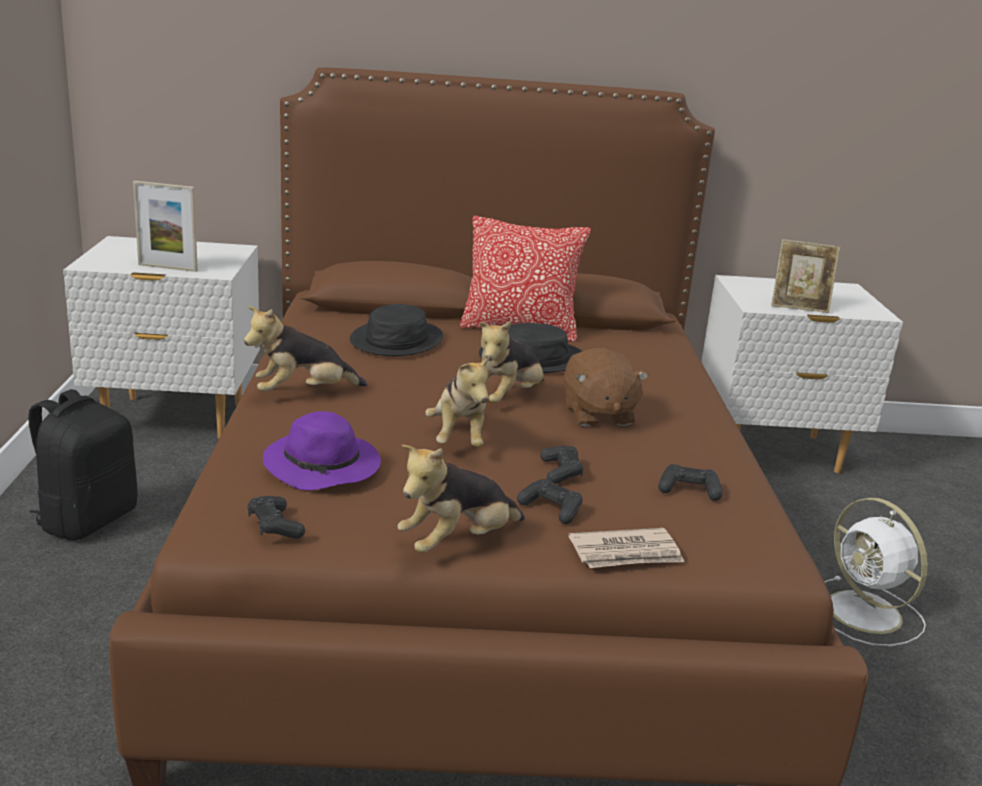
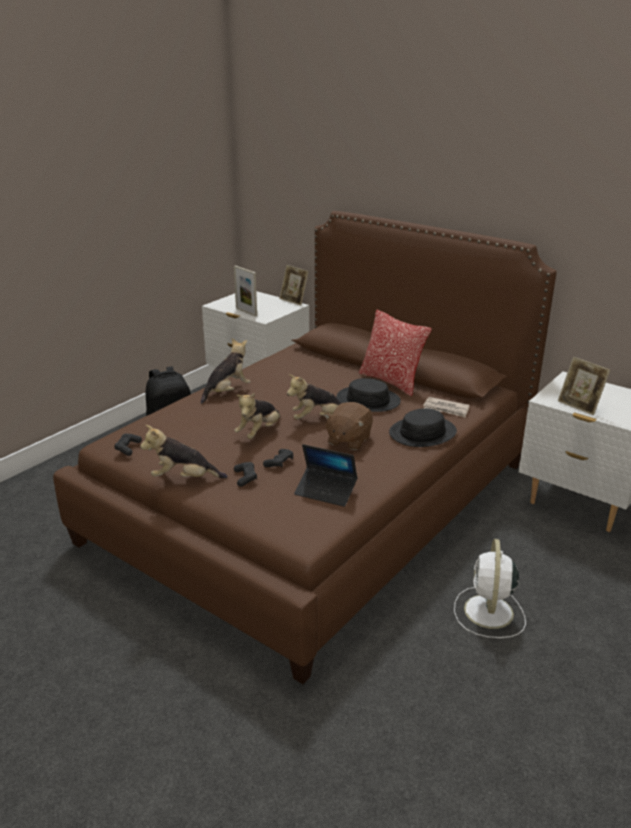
camera: 40 degrees right, 5 degrees up
plush toy [244,306,367,392] -> plush toy turned 120 degrees clockwise [201,338,251,404]
purple hat [263,411,381,490] -> none
black hat [350,304,443,356] -> black hat moved to [389,408,457,447]
newspaper [568,528,684,568] -> newspaper moved to [423,397,470,417]
black game controller [658,464,722,501] -> laptop [294,444,357,507]
none -> picture frame [279,265,309,305]

